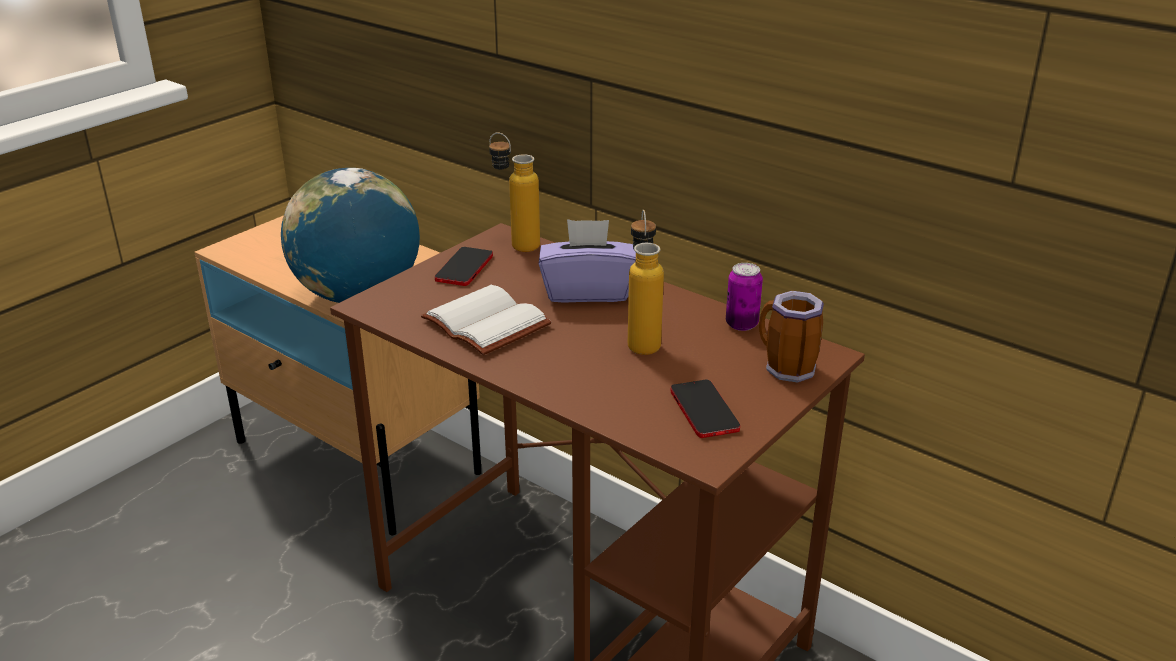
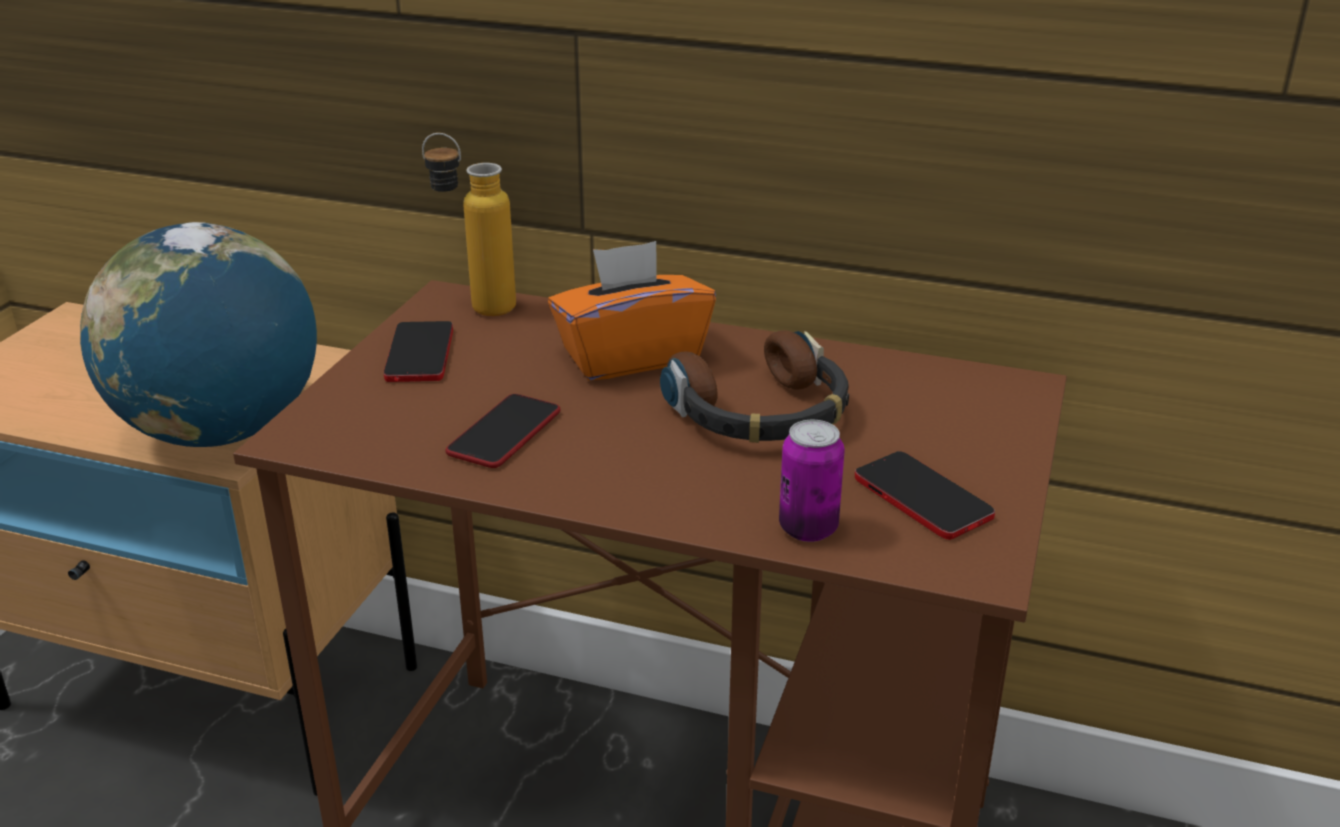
camera: 20 degrees left, 0 degrees up
white book [421,285,552,355] -> phone [445,394,561,468]
purple tissue box [539,219,636,303] -> orange tissue box [548,241,716,381]
bottle [628,209,664,355] -> headphones [660,330,849,443]
can [726,263,763,331] -> can moved to [779,420,845,542]
mug [759,291,824,383] -> none

